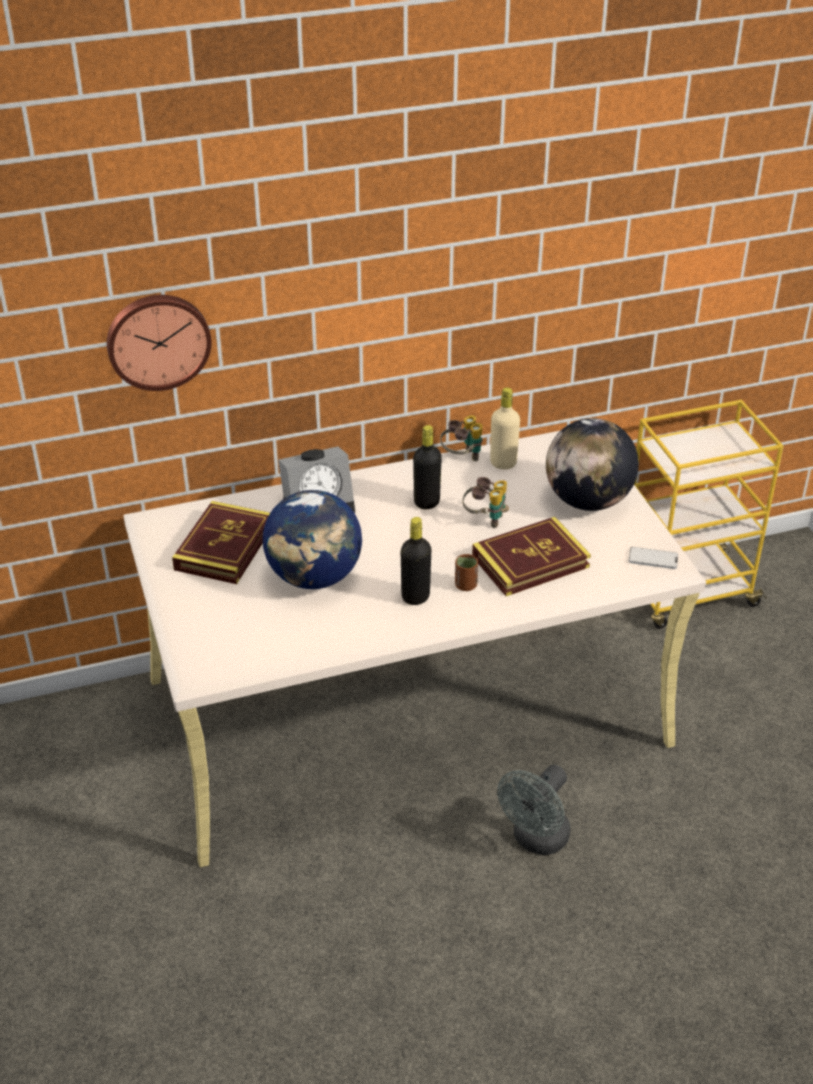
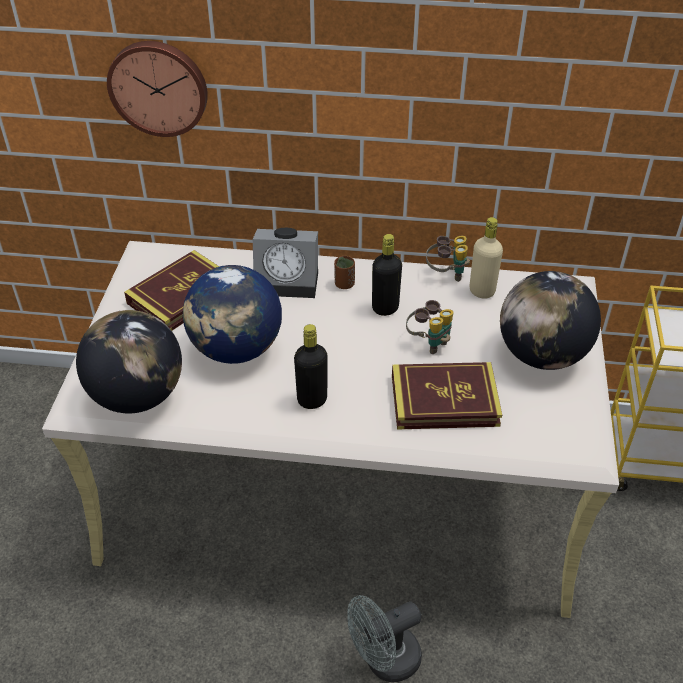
camera: 25 degrees right, 5 degrees up
brown cup [455,554,478,591] -> brown cup moved to [334,256,355,289]
phone [628,547,678,569] -> none
none -> globe [76,310,182,414]

